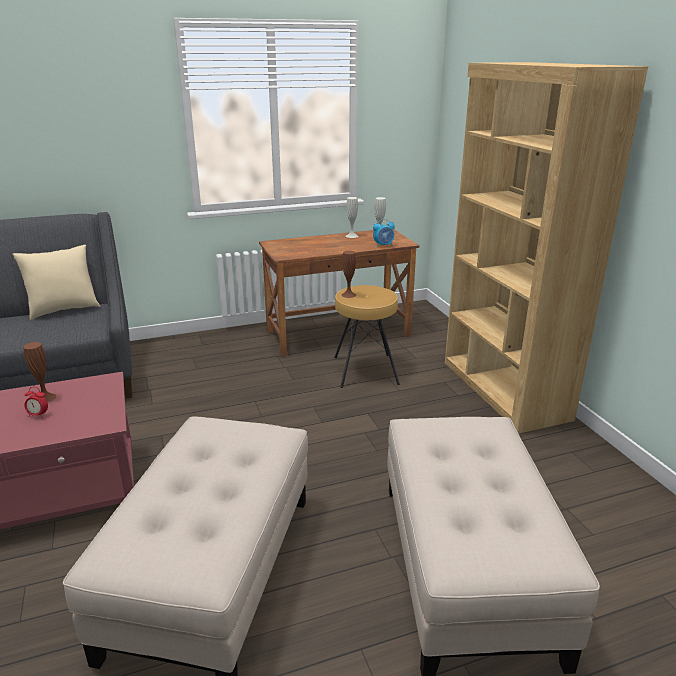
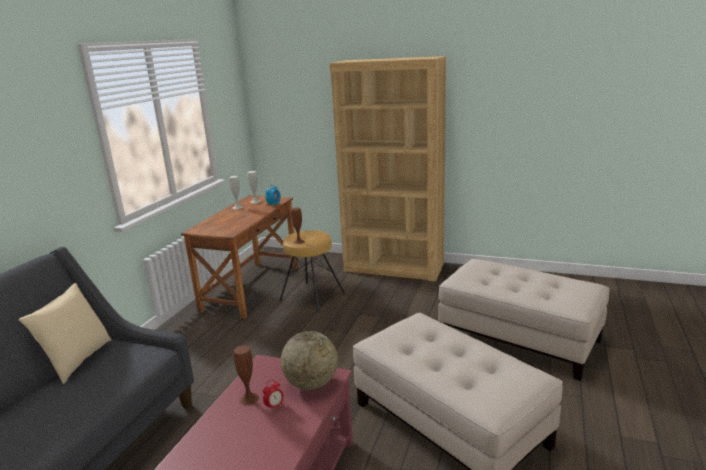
camera: 50 degrees left, 5 degrees down
none -> globe [281,331,338,390]

